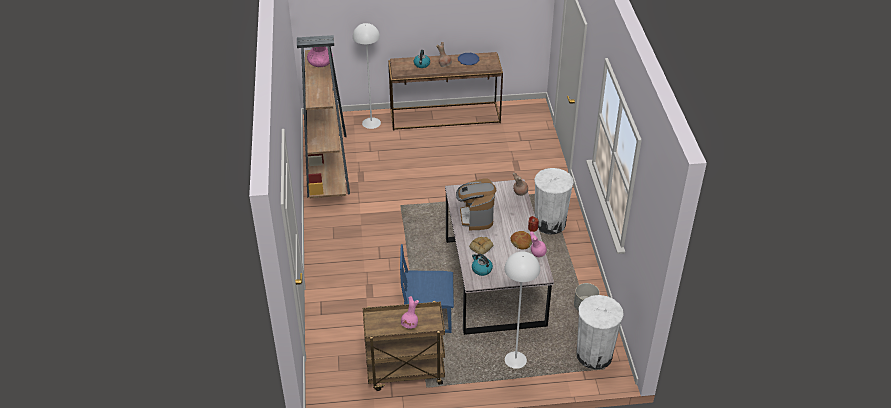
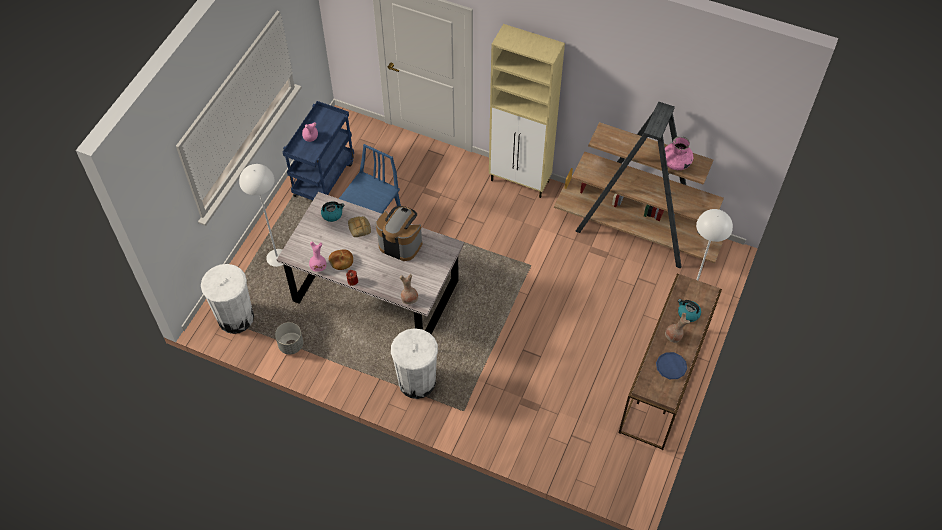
camera: 120 degrees right, 15 degrees up
brown cart [363,301,445,391] -> blue cart [283,101,354,200]
none -> beige cabinet [489,24,565,198]

